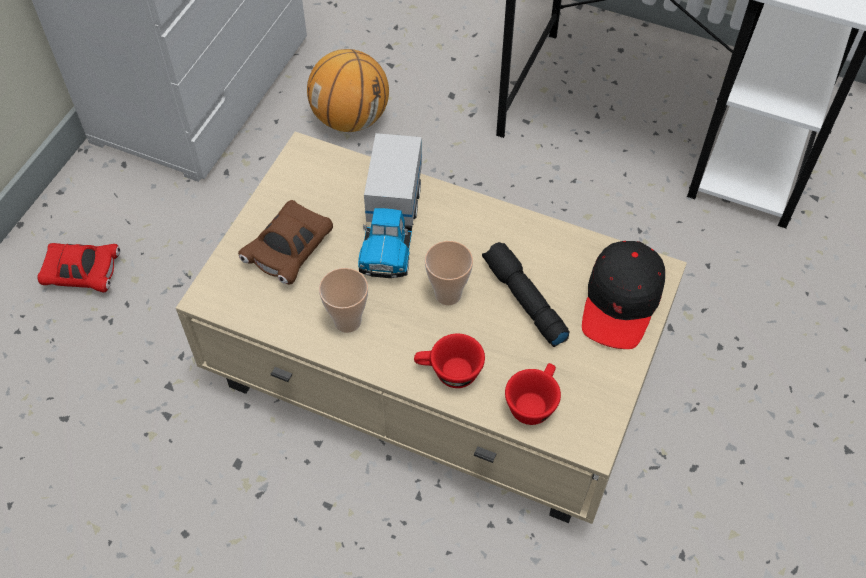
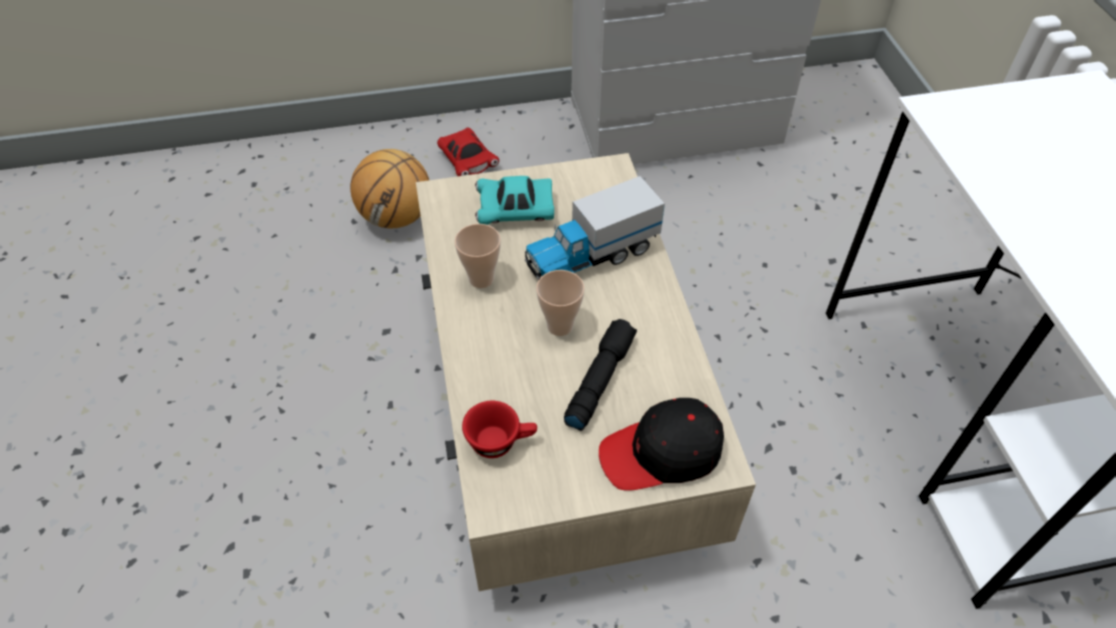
camera: 55 degrees right, 5 degrees down
brown toy car [238,200,333,285] -> turquoise toy car [475,176,554,225]
basketball [307,49,389,132] -> basketball moved to [350,149,429,228]
red cup [414,334,485,388] -> none

